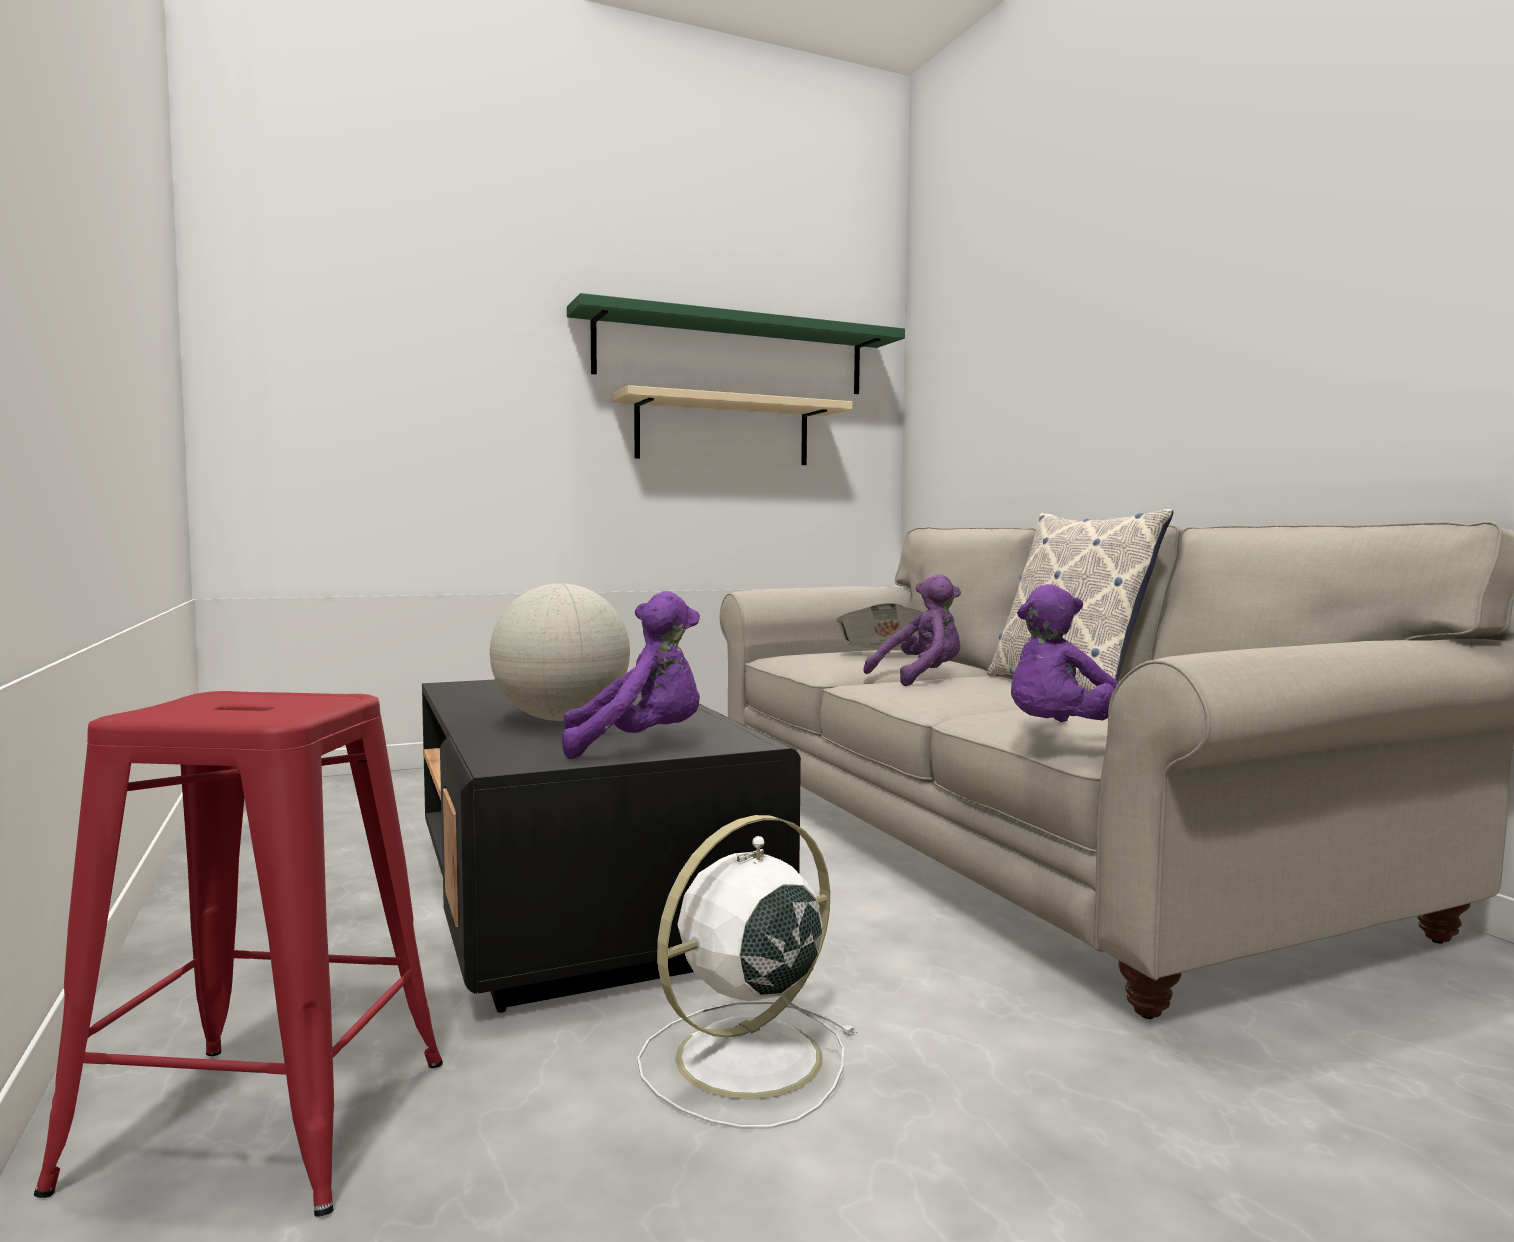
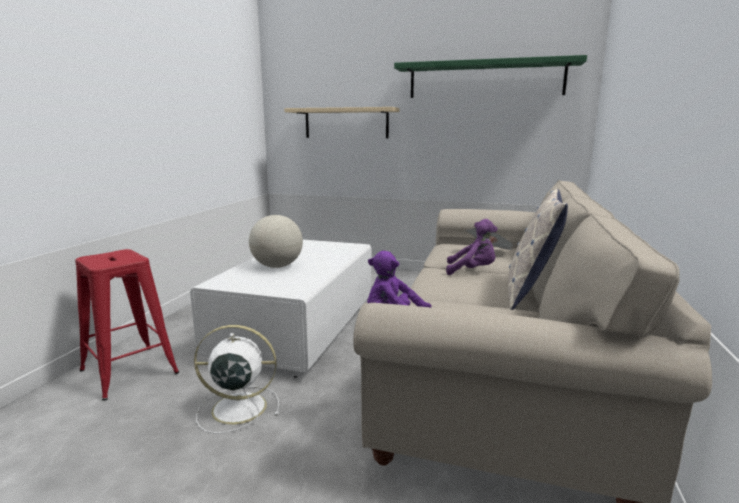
camera: 40 degrees right, 10 degrees up
black coffee table [422,672,801,1013] -> white coffee table [190,240,371,378]
purple plush toy [562,591,700,759] -> none
beige shelf [611,385,853,465] -> beige shelf moved to [284,107,400,138]

